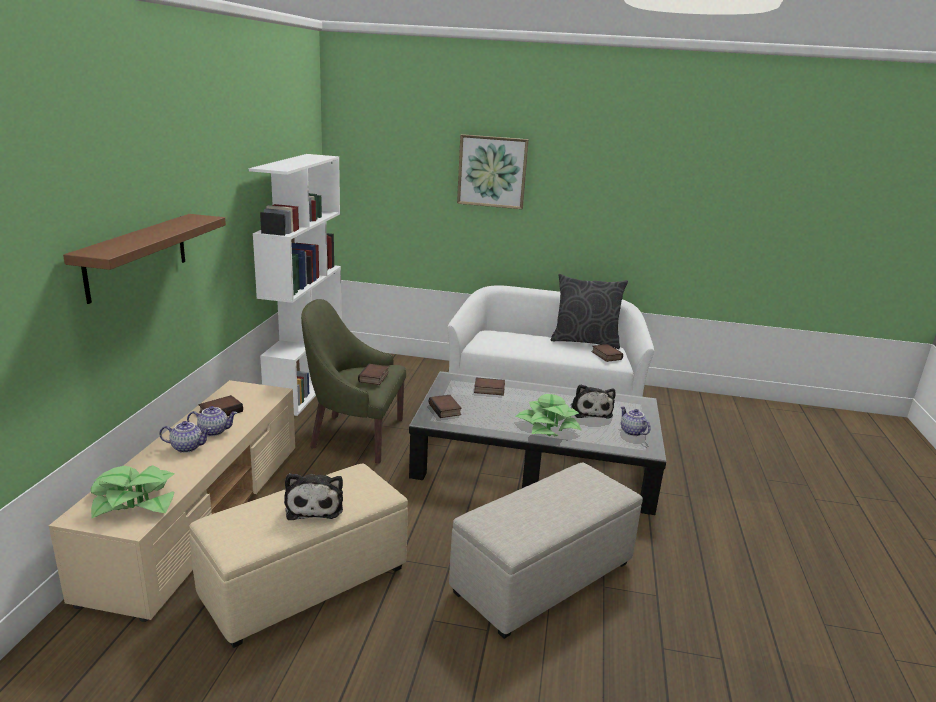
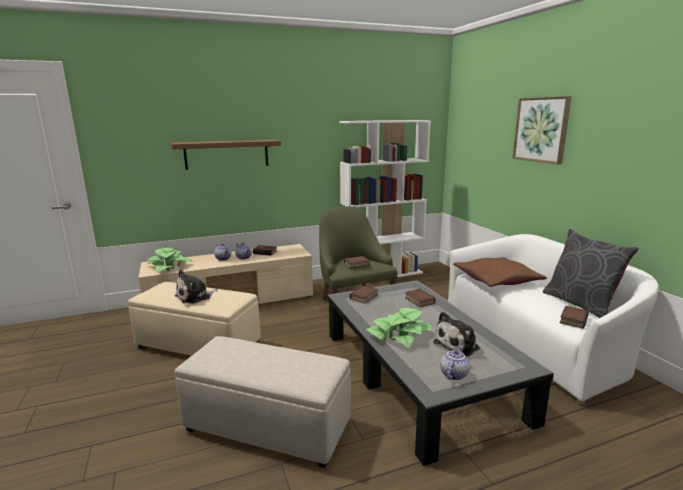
camera: 60 degrees right, 5 degrees down
none -> brown pillow [453,257,547,287]

